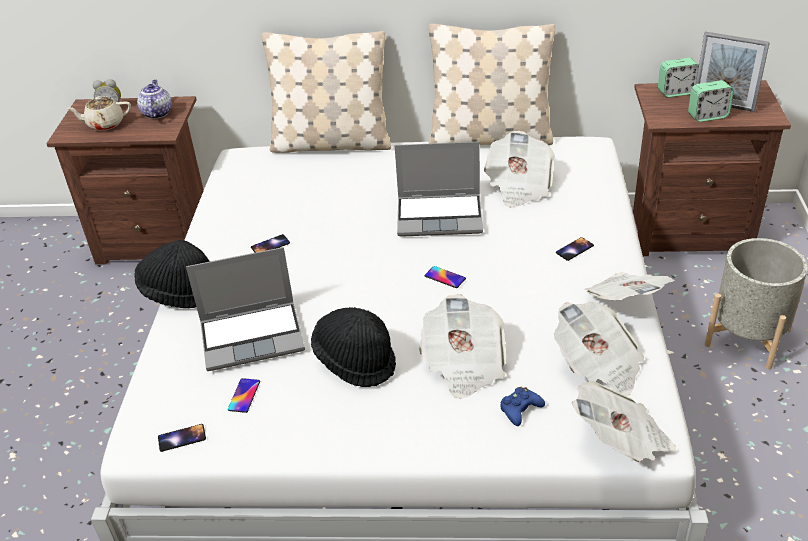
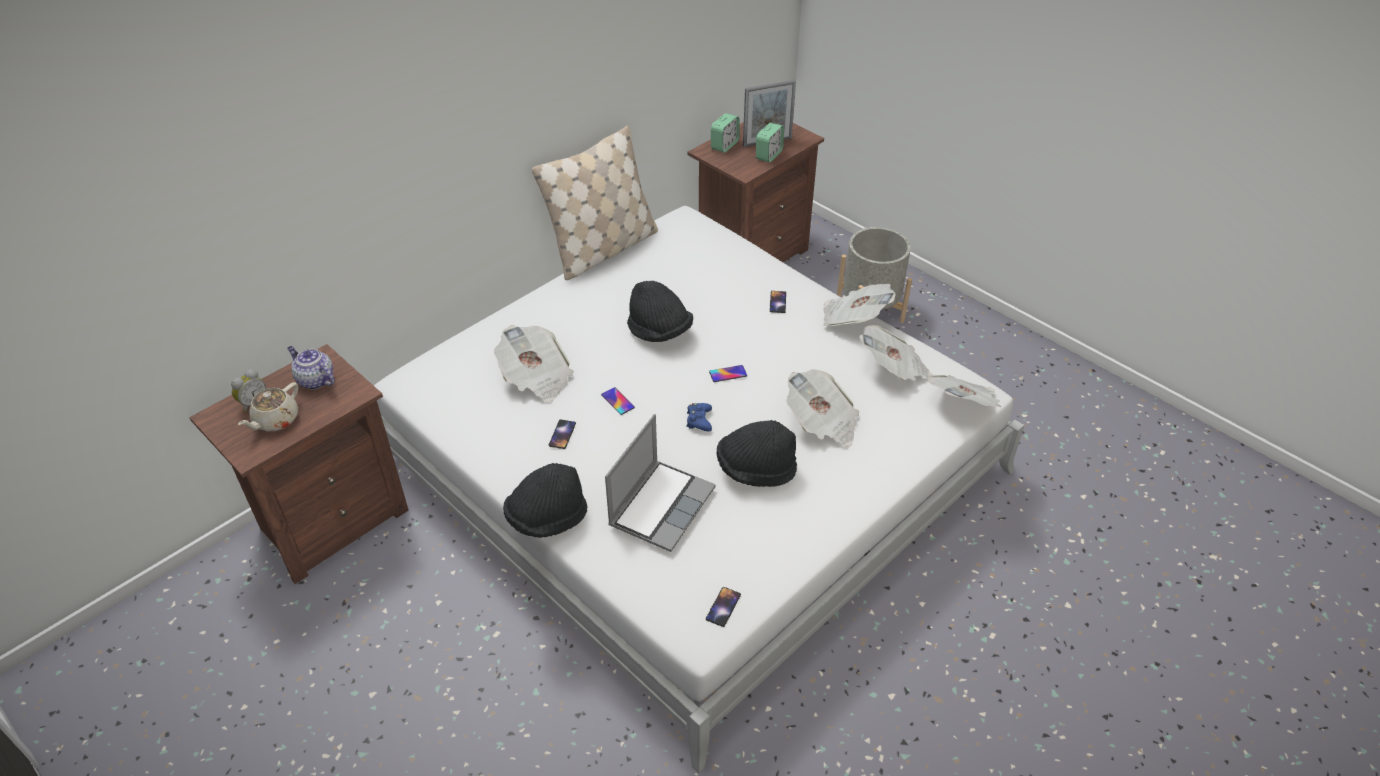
camera: 50 degrees left, 5 degrees up
phone [228,378,260,413] -> phone moved to [601,387,635,415]
beige pillow [261,31,391,153] -> none
laptop [395,142,483,237] -> black hat [627,281,693,342]
newspaper [484,131,555,208] -> newspaper moved to [494,325,574,402]
blue game controller [501,387,545,426] -> blue game controller moved to [686,403,712,431]

